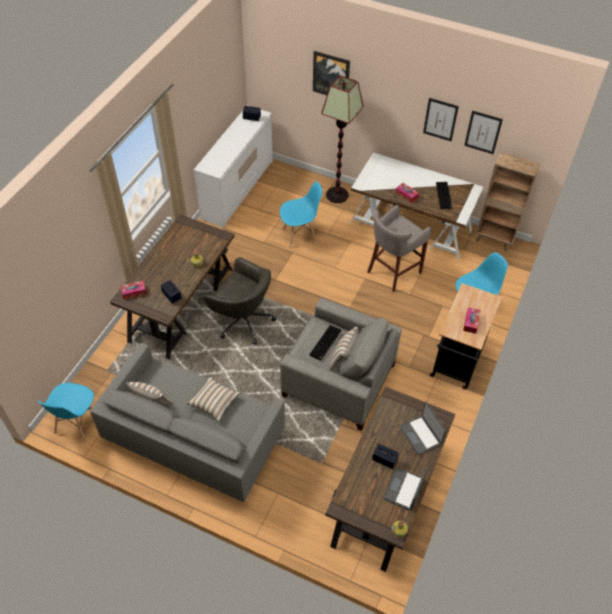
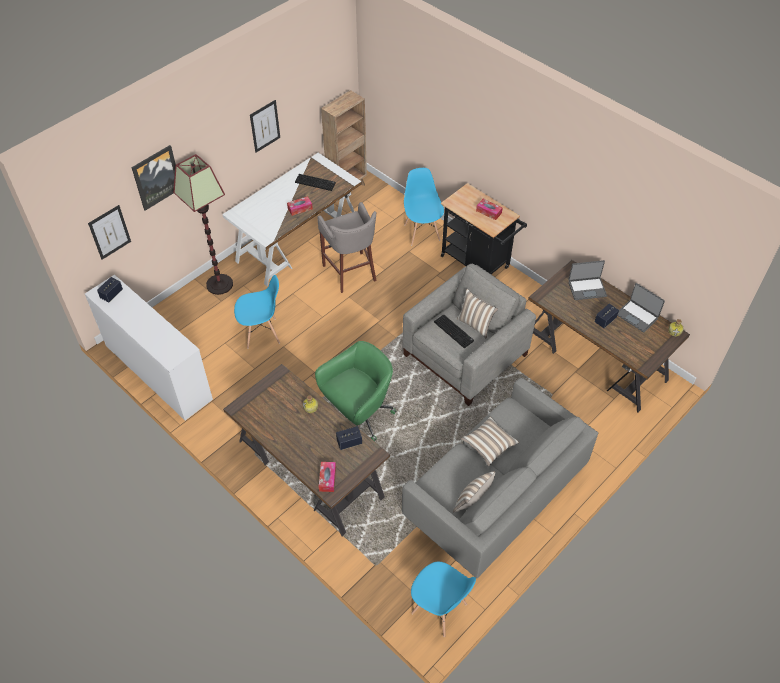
camera: 70 degrees left, 0 degrees up
grey office chair [204,257,276,345] -> green office chair [315,341,396,441]
blue chair [280,182,322,248] -> blue chair turned 75 degrees clockwise [234,275,280,348]
picture [464,110,503,154] -> picture moved to [88,205,131,260]

